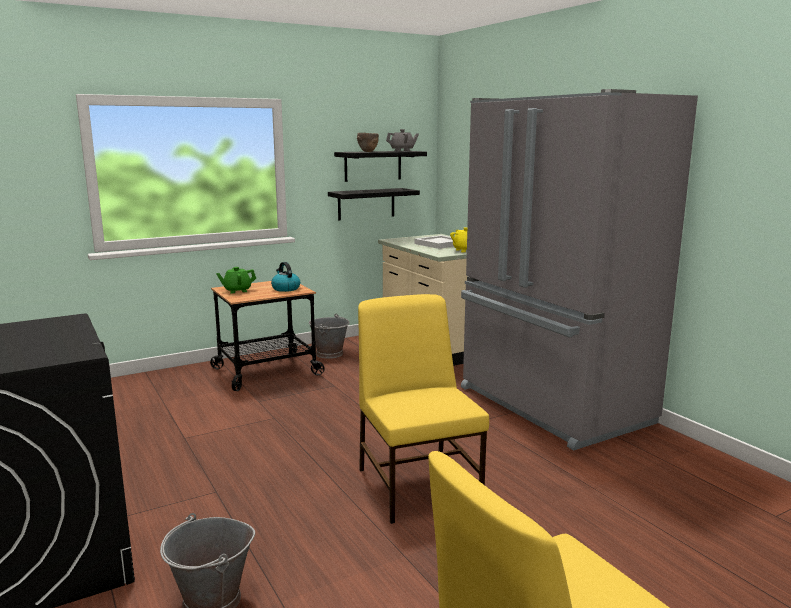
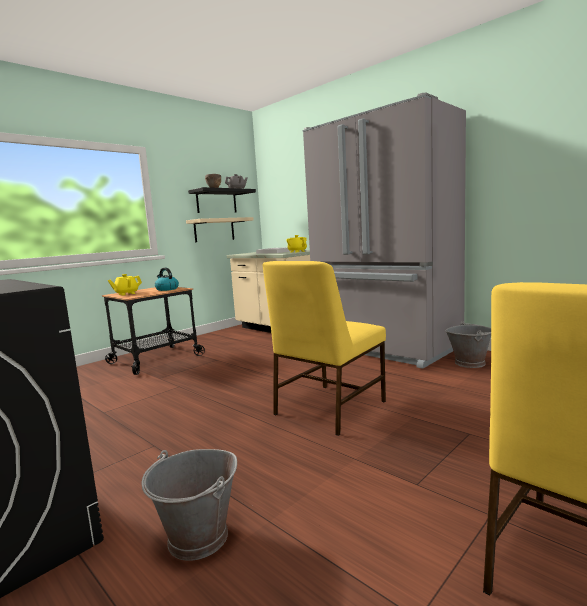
camera: 15 degrees left, 5 degrees down
green teapot [216,267,256,293] -> yellow teapot [108,274,142,296]
grey bucket [309,313,350,359] -> grey bucket moved to [445,321,491,368]
black shelf [328,188,420,220] -> beige shelf [186,217,254,242]
yellow chair [358,294,489,524] -> yellow chair turned 105 degrees counterclockwise [263,261,386,436]

